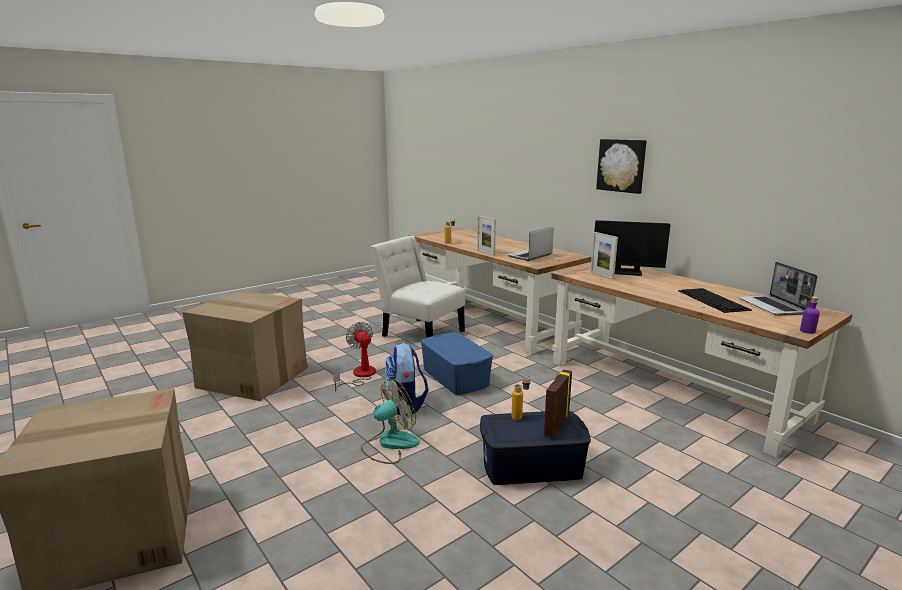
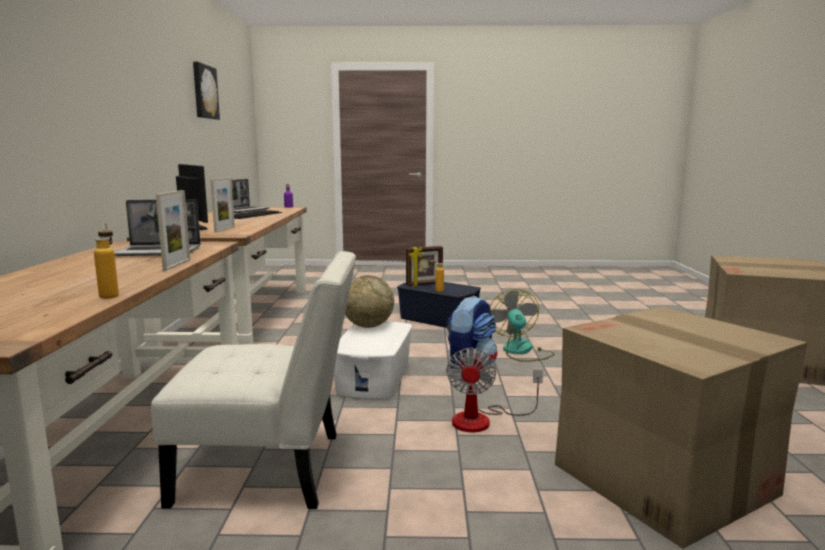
camera: 140 degrees left, 5 degrees down
fan [361,379,420,464] -> fan turned 75 degrees clockwise [490,289,555,362]
white chair [370,236,465,338] -> white chair turned 75 degrees counterclockwise [151,251,356,509]
blue storage box [420,333,493,395] -> white storage box [334,321,412,400]
picture [596,139,647,194] -> picture moved to [193,62,220,120]
none -> globe [345,275,394,328]

